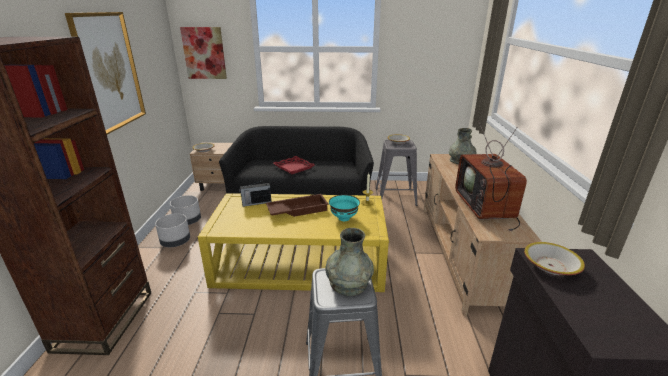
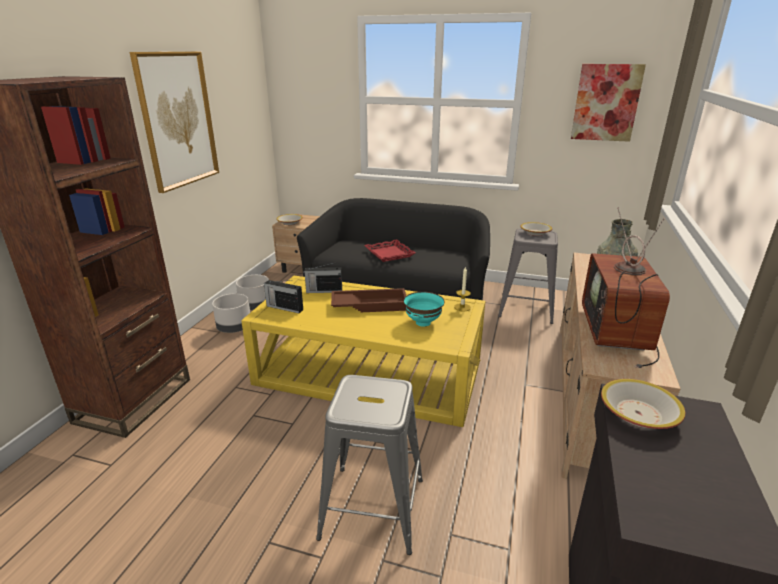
camera: 15 degrees right, 0 degrees up
picture [180,27,227,79] -> picture moved to [571,64,646,142]
grey vase [325,228,374,296] -> none
none -> radio [264,280,303,313]

